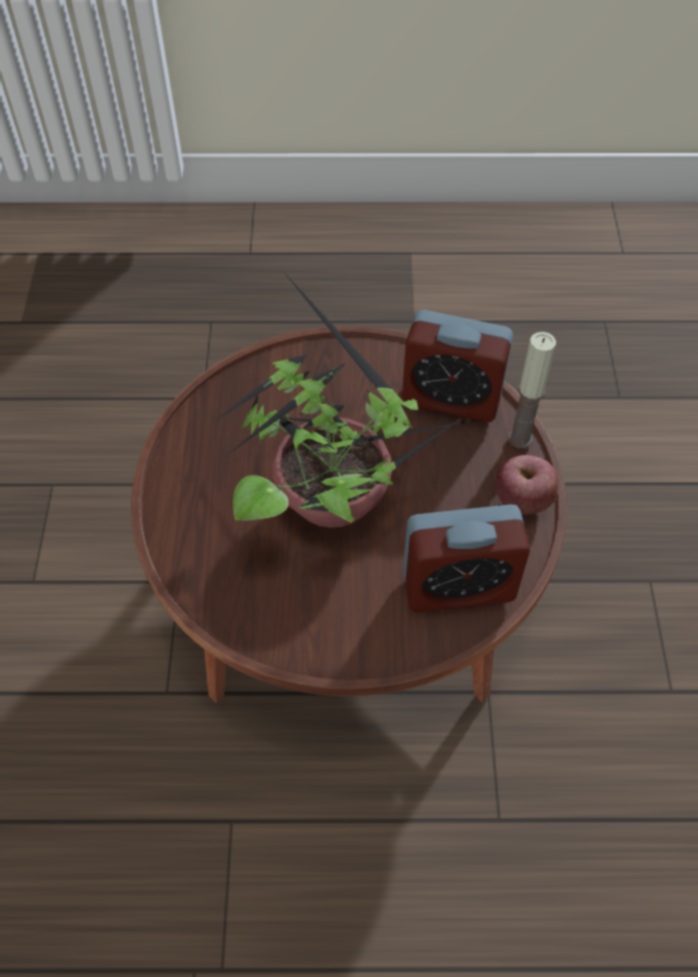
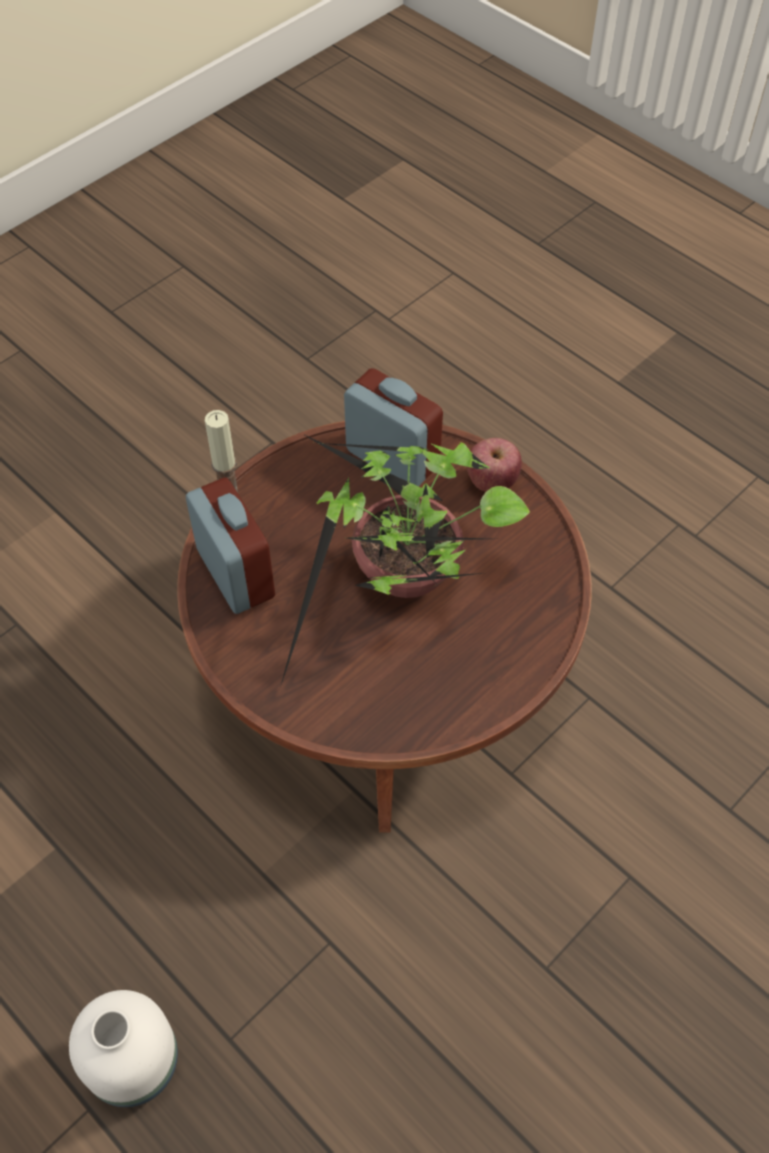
camera: 135 degrees left, 0 degrees up
apple [495,455,558,514] -> apple moved to [466,438,522,492]
none -> white vase [69,990,178,1108]

